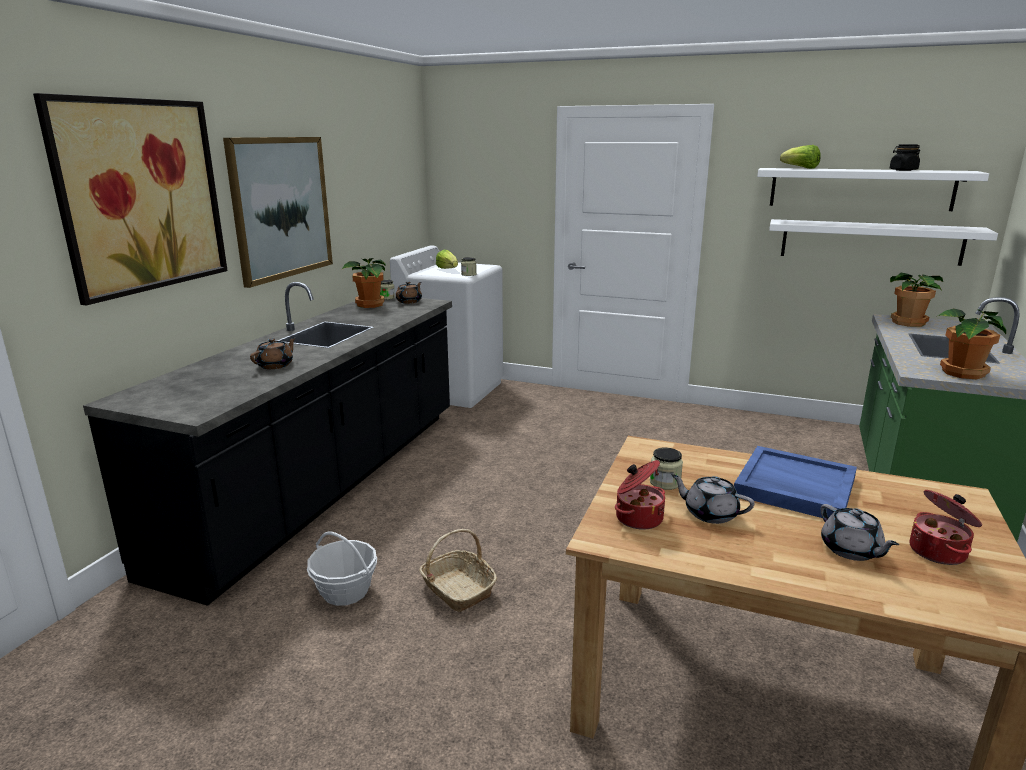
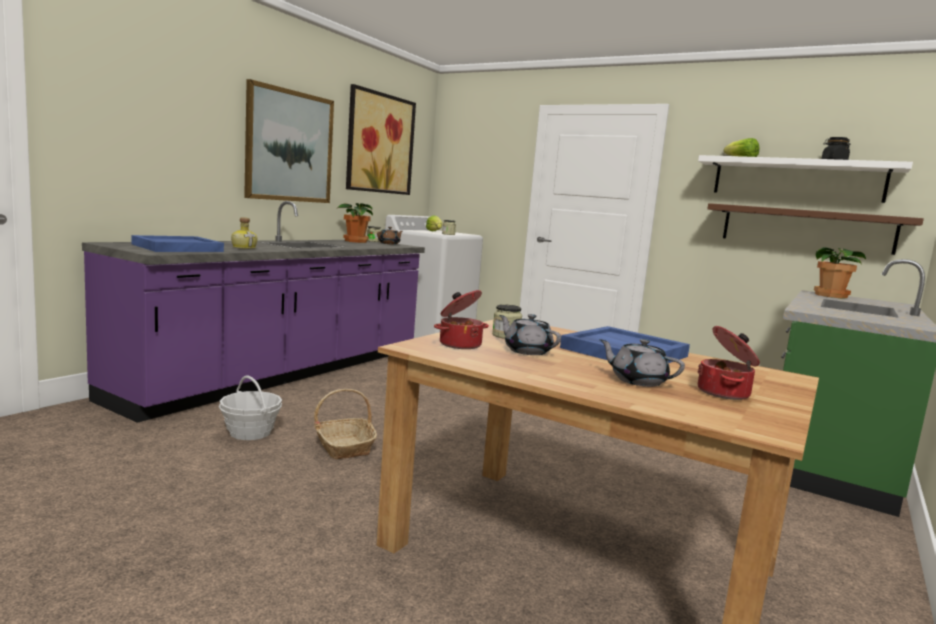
camera: 10 degrees right, 10 degrees down
picture [33,93,228,306] -> picture moved to [346,84,416,195]
black counter [83,282,452,606] -> purple counter [82,201,425,423]
brown teapot [250,337,296,369] -> bottle [231,217,258,249]
white shelf [769,219,998,266] -> brown shelf [707,203,924,255]
grey teapot [821,504,899,561] -> grey teapot turned 135 degrees clockwise [599,339,685,387]
potted plant [938,308,1006,379] -> none
none -> blue tray [131,235,224,252]

